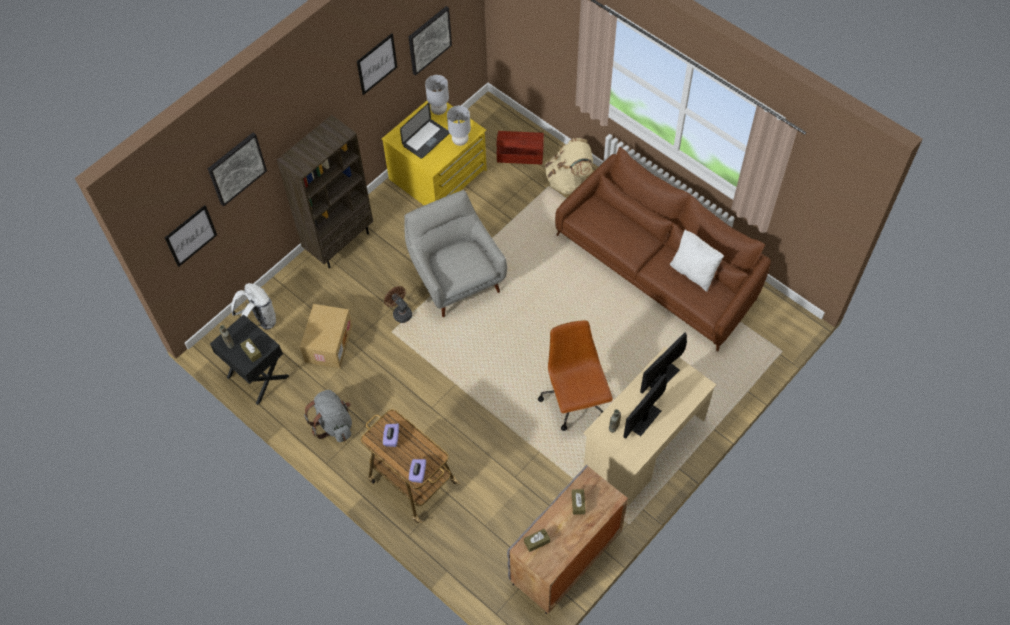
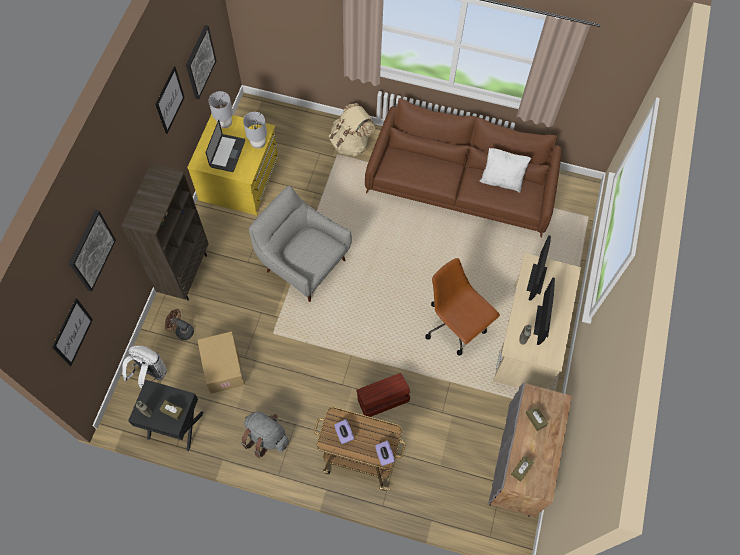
camera: 30 degrees left, 5 degrees up
brown fan [384,286,412,323] -> brown fan moved to [165,309,194,340]
brown storage box [496,131,544,164] -> brown storage box moved to [357,373,410,417]

